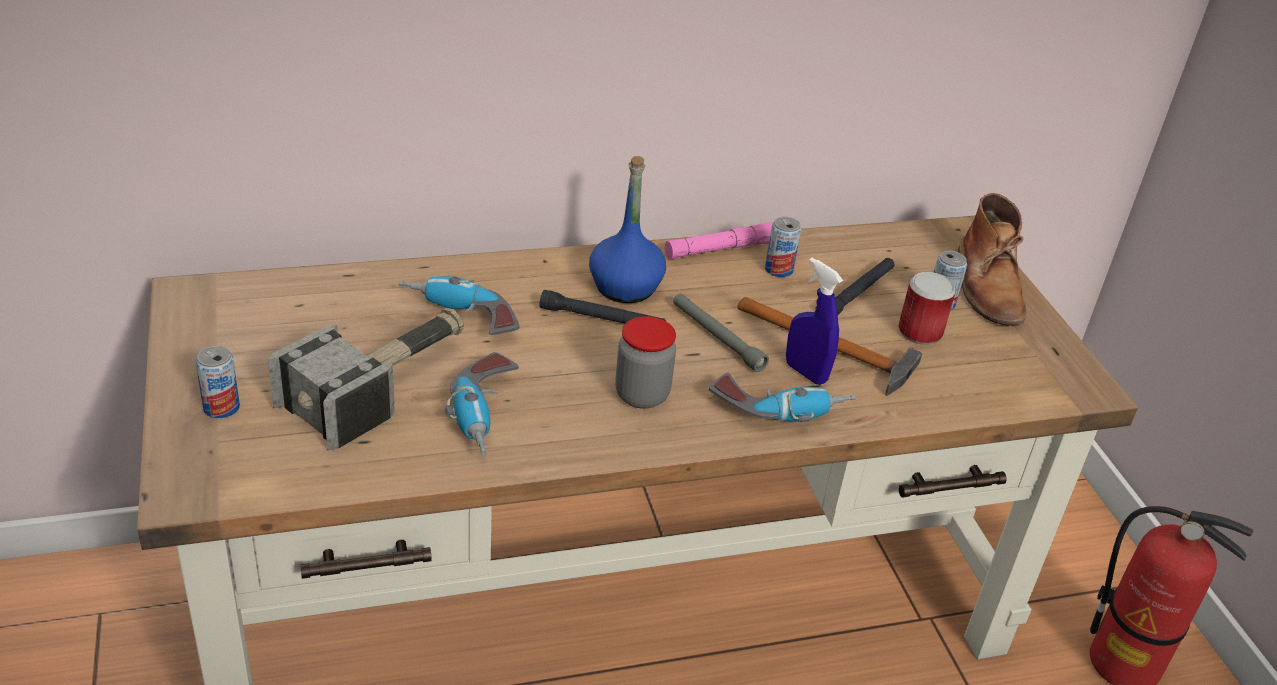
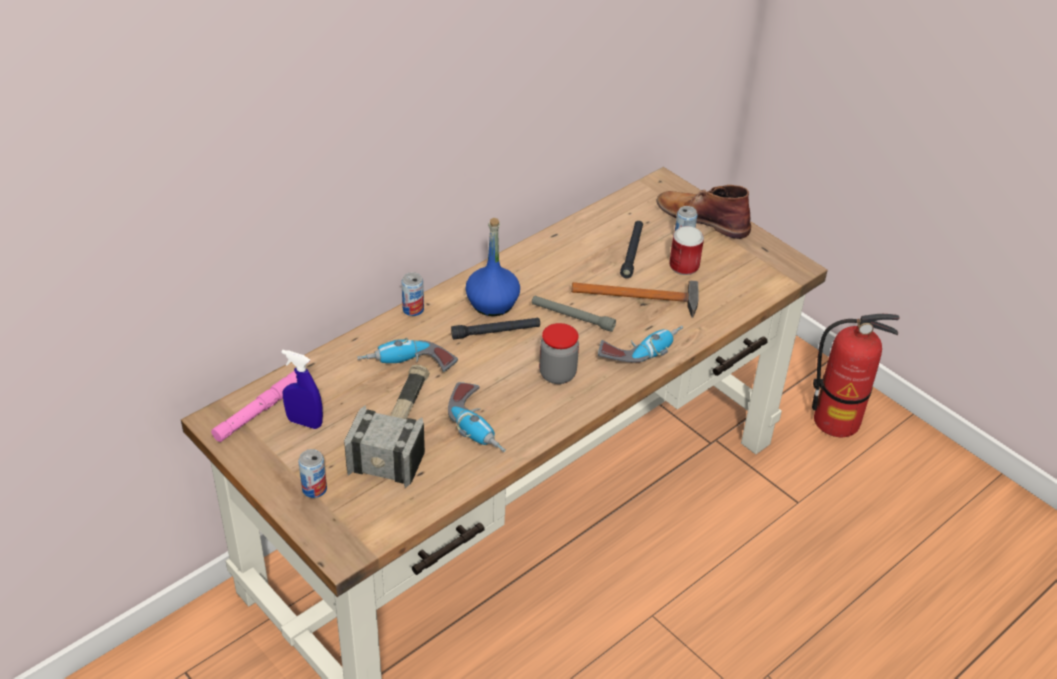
camera: 25 degrees left, 5 degrees up
pink flashlight [665,222,773,259] -> pink flashlight moved to [211,371,297,442]
can [765,217,801,277] -> can moved to [401,272,424,316]
blue spray bottle [786,258,843,385] -> blue spray bottle moved to [282,350,323,429]
brown boot [958,193,1027,326] -> brown boot turned 150 degrees clockwise [656,185,751,239]

